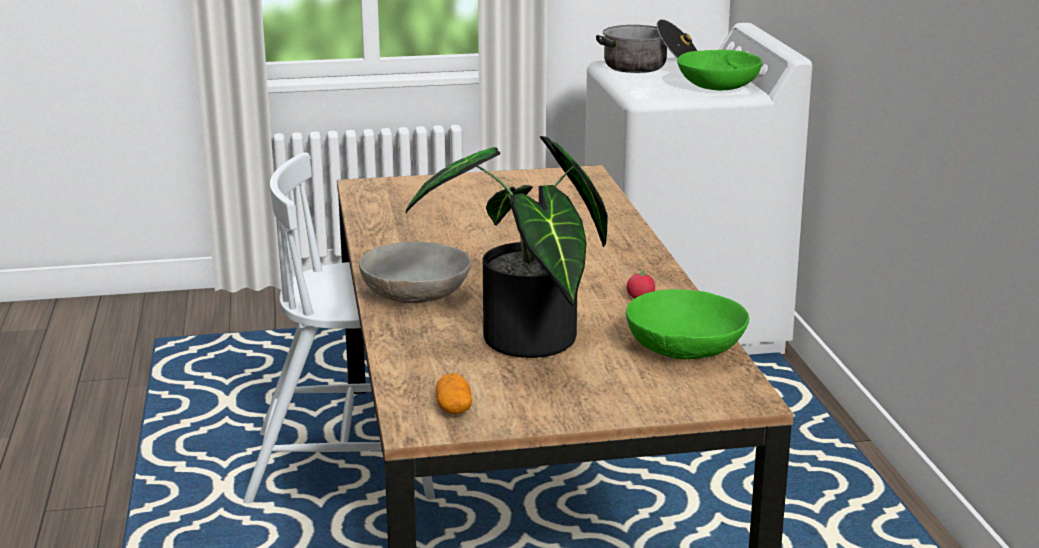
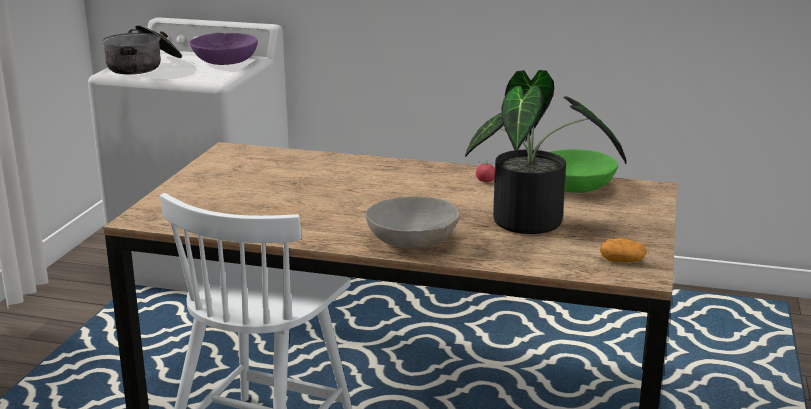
camera: 65 degrees left, 0 degrees up
green bowl [677,50,762,91] -> purple bowl [190,33,258,65]

